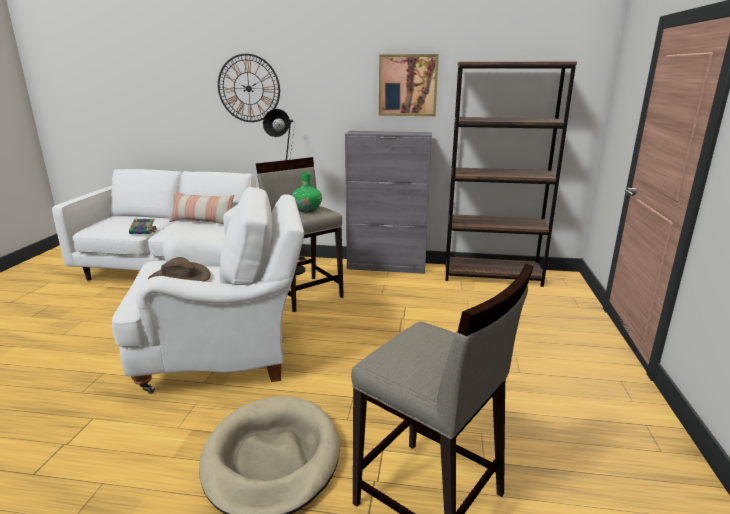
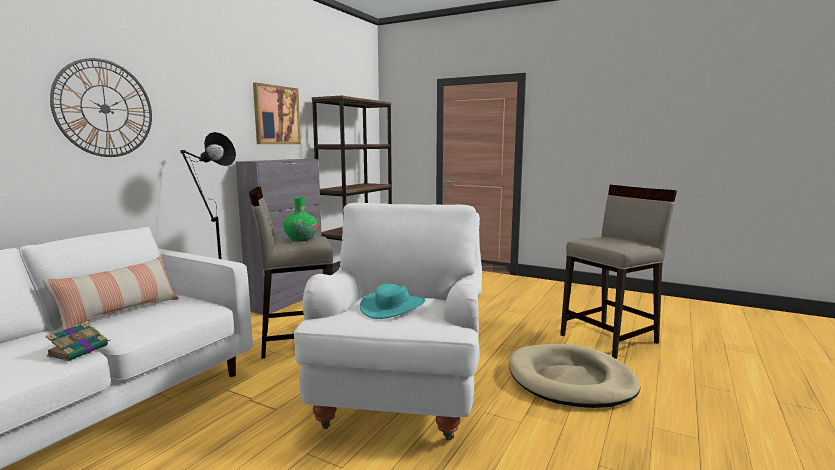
camera: 70 degrees left, 10 degrees down
brown hat [148,257,211,282] -> turquoise hat [360,284,426,319]

